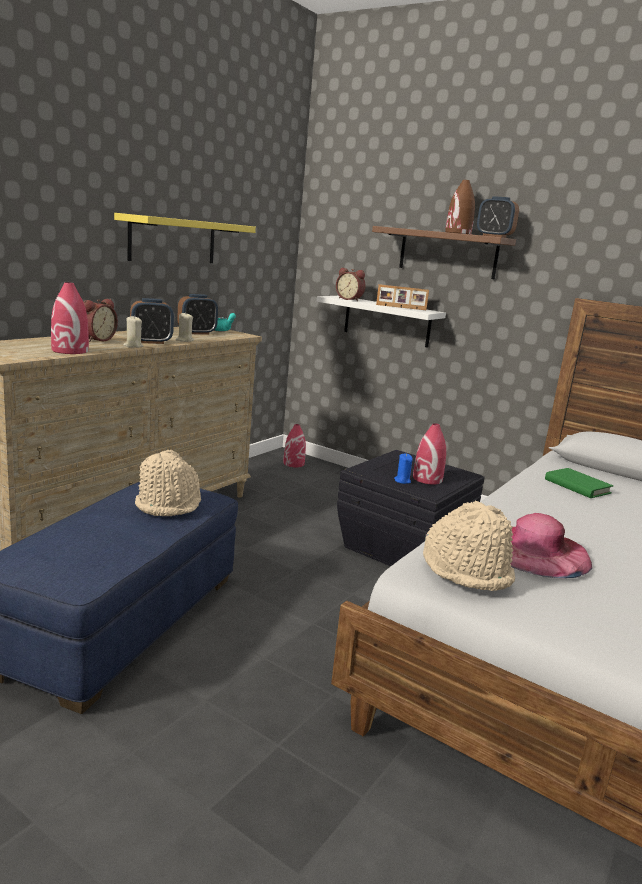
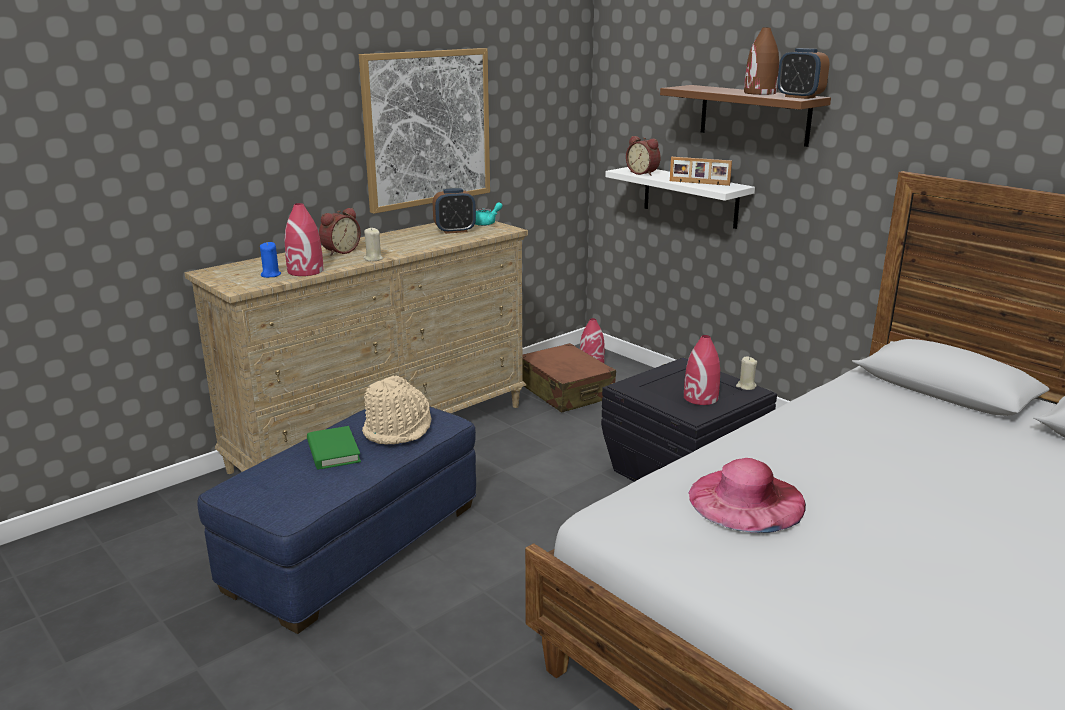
camera: 15 degrees right, 5 degrees up
yellow shelf [114,213,256,263] -> picture [359,48,490,214]
alarm clock [130,298,174,344] -> none
beige candle [175,313,194,342] -> beige candle moved to [736,356,757,390]
blue candle [394,453,413,484] -> blue candle moved to [260,242,281,278]
beige hat [423,501,515,591] -> none
green book [545,468,613,498] -> green book moved to [307,426,361,470]
none -> brown suitcase [522,343,616,413]

